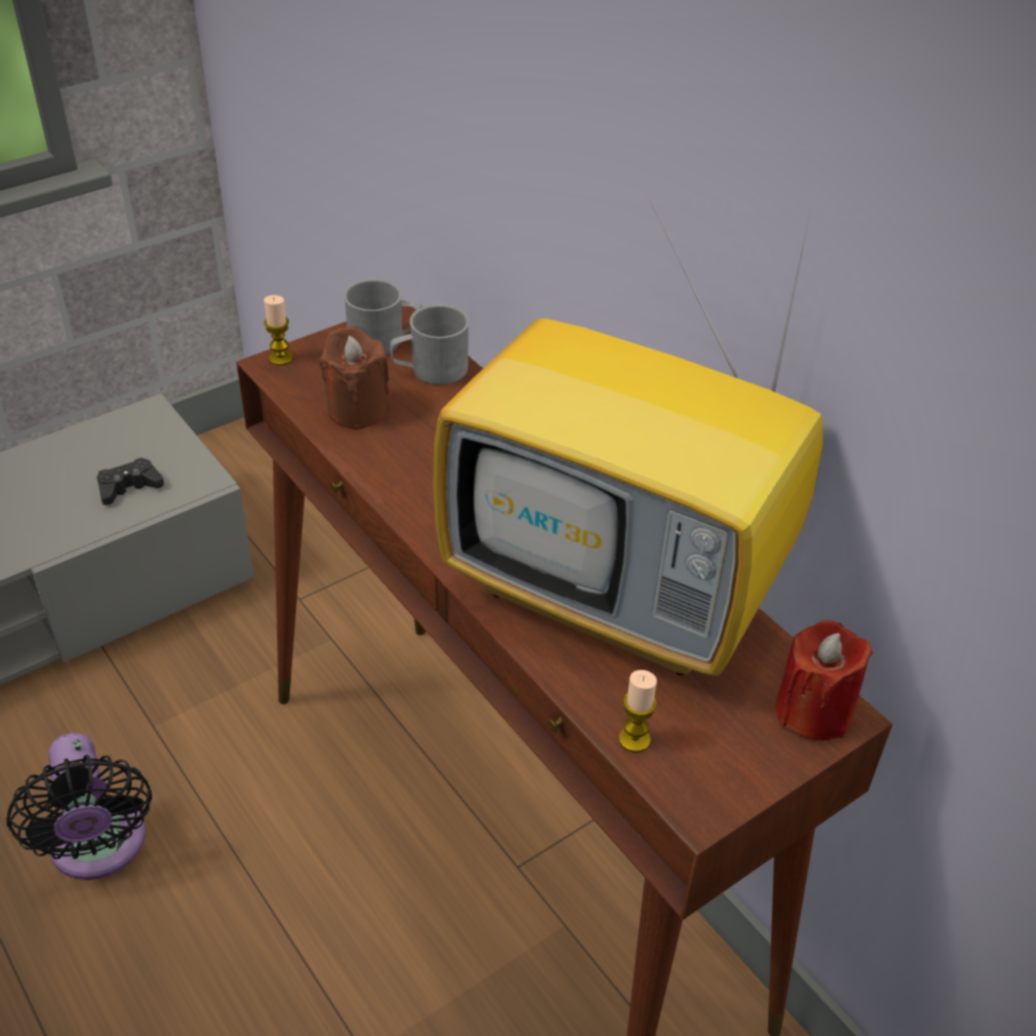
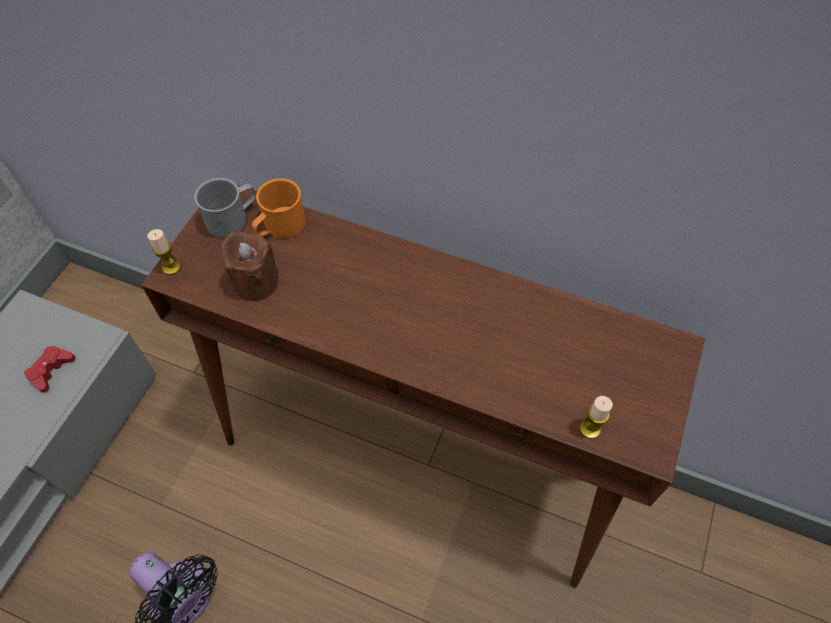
camera: 30 degrees left, 15 degrees up
black game controller [97,458,164,505] -> red game controller [24,346,75,393]
grey mug [390,304,469,385] -> orange mug [252,178,305,238]
television [433,202,823,676] -> none
red candle [775,620,873,741] -> none

